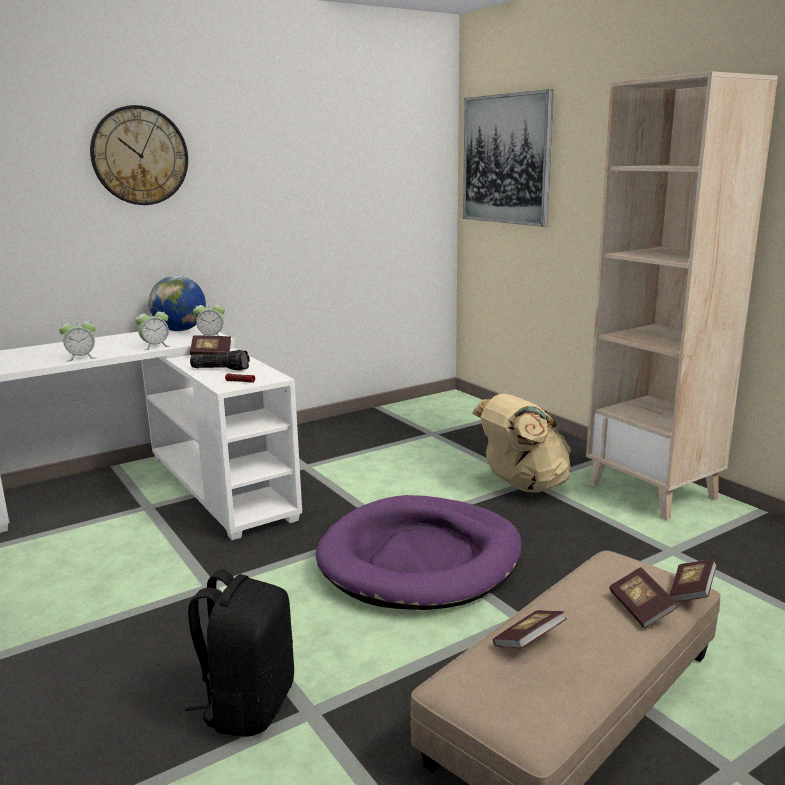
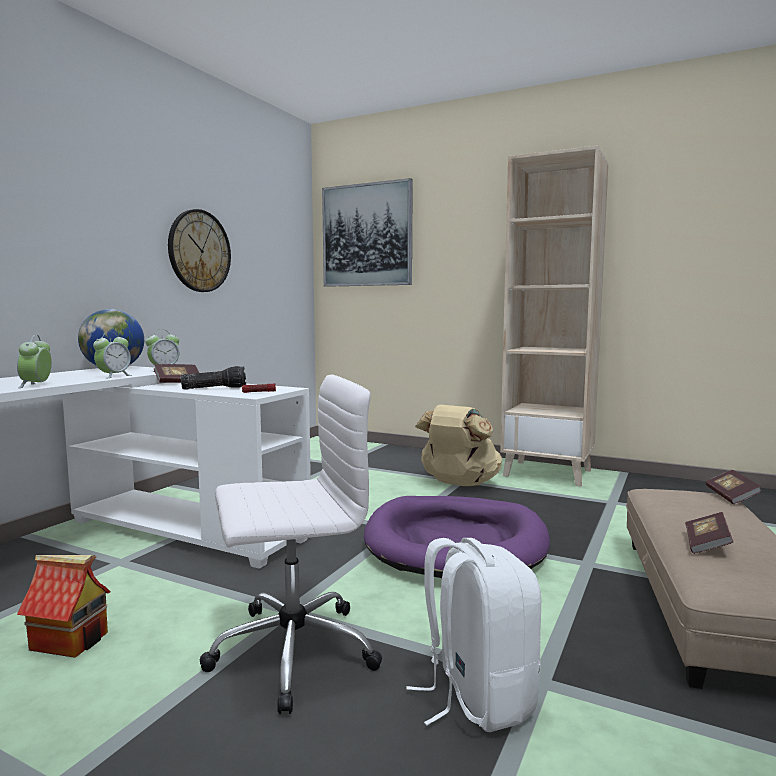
camera: 30 degrees left, 10 degrees down
alarm clock [59,316,96,361] -> alarm clock turned 135 degrees clockwise [17,335,52,388]
wall clock [90,105,188,205] -> wall clock moved to [168,209,231,292]
black backpack [185,569,294,737] -> white backpack [406,538,541,732]
book [609,567,677,629] -> none
none -> toy house [17,555,111,658]
none -> white office chair [200,375,382,714]

